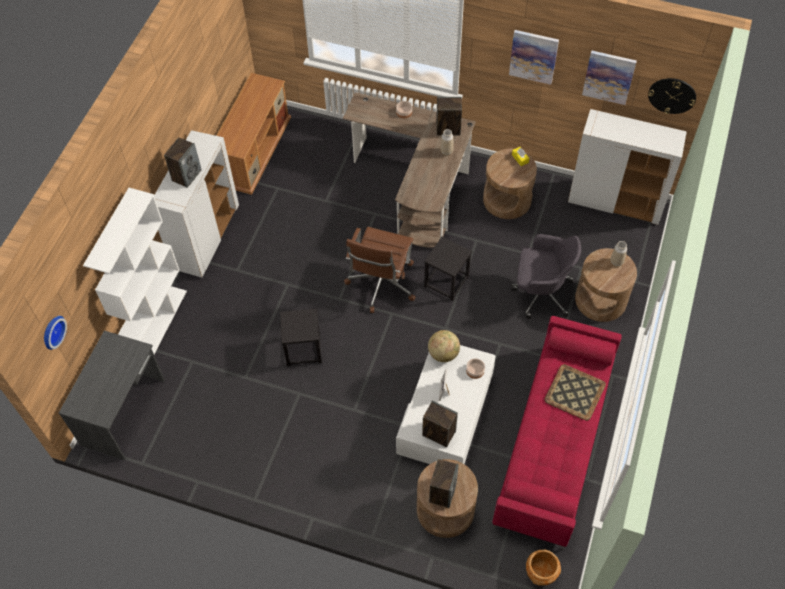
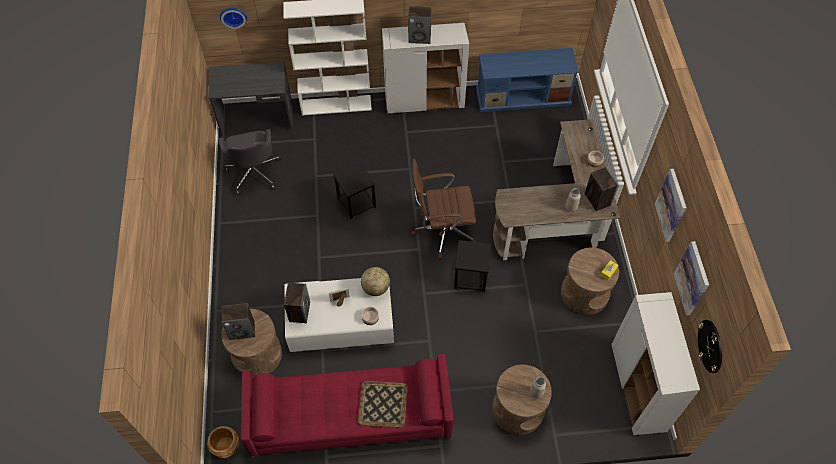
camera: 65 degrees right, 0 degrees up
brown tv stand [216,73,291,195] -> blue tv stand [476,48,579,112]
grey office chair [511,234,581,319] -> grey office chair moved to [218,129,281,195]

